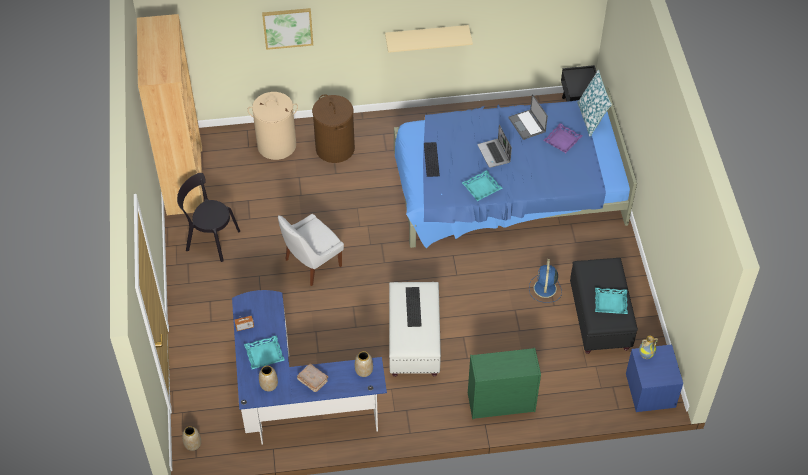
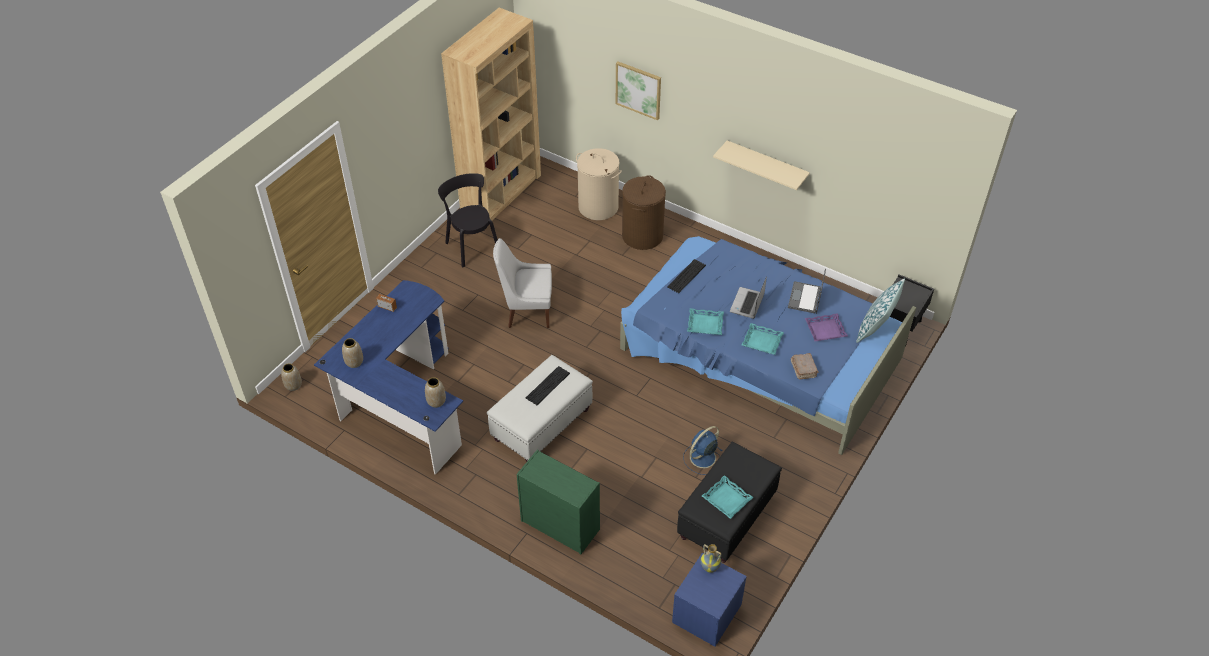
camera: 40 degrees right, 5 degrees down
turquoise tray [244,335,285,369] -> turquoise tray moved to [742,323,784,355]
brown book [297,364,328,392] -> brown book moved to [791,353,819,380]

